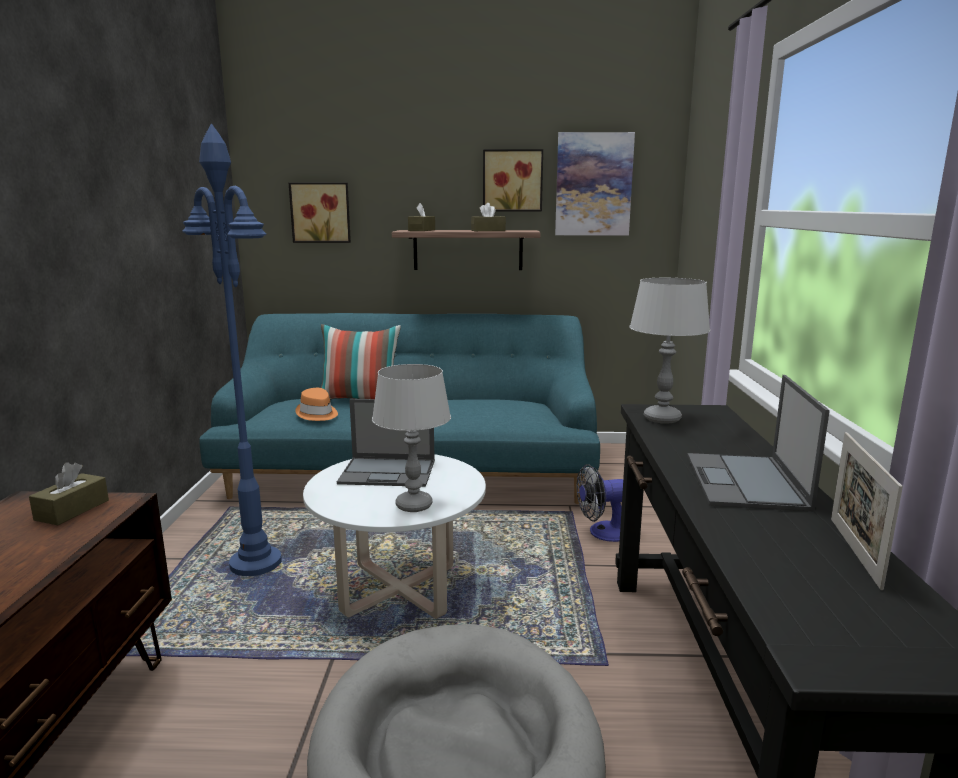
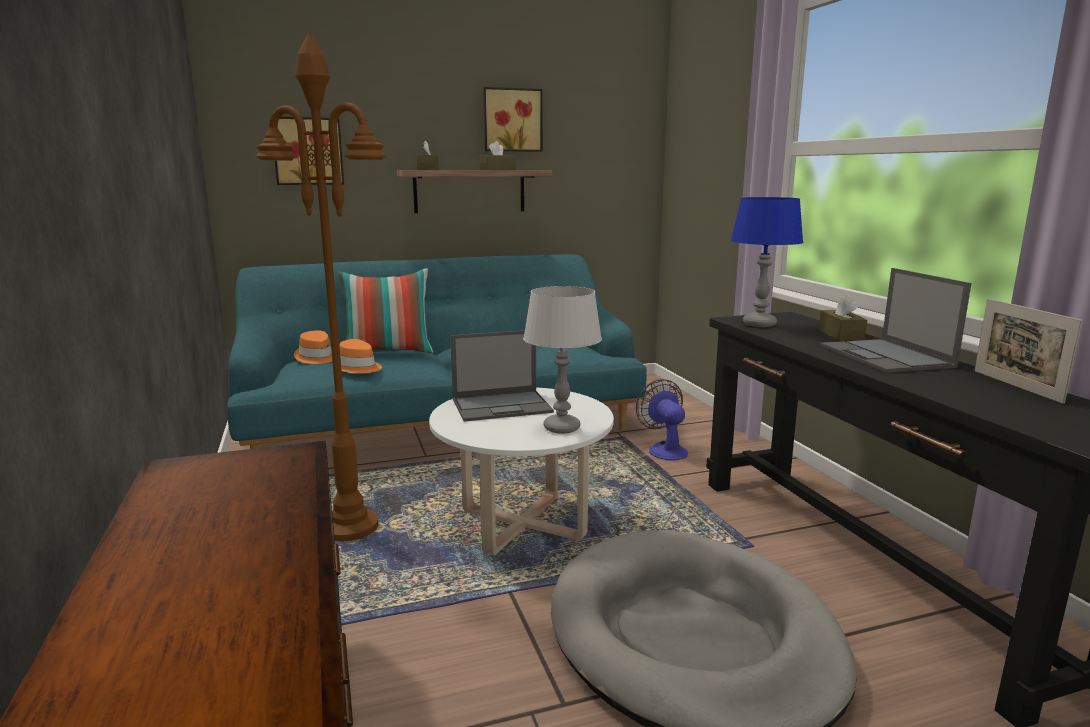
camera: 20 degrees left, 0 degrees up
brown tissue box [29,463,109,525] -> brown tissue box moved to [819,294,867,341]
blue floor lamp [182,124,282,576] -> brown floor lamp [256,33,386,541]
picture [555,132,635,235] -> none
fan [576,464,623,542] -> fan turned 105 degrees clockwise [636,379,688,460]
grey table lamp [630,278,711,424] -> blue table lamp [731,197,803,327]
none -> orange hat [294,330,332,364]

